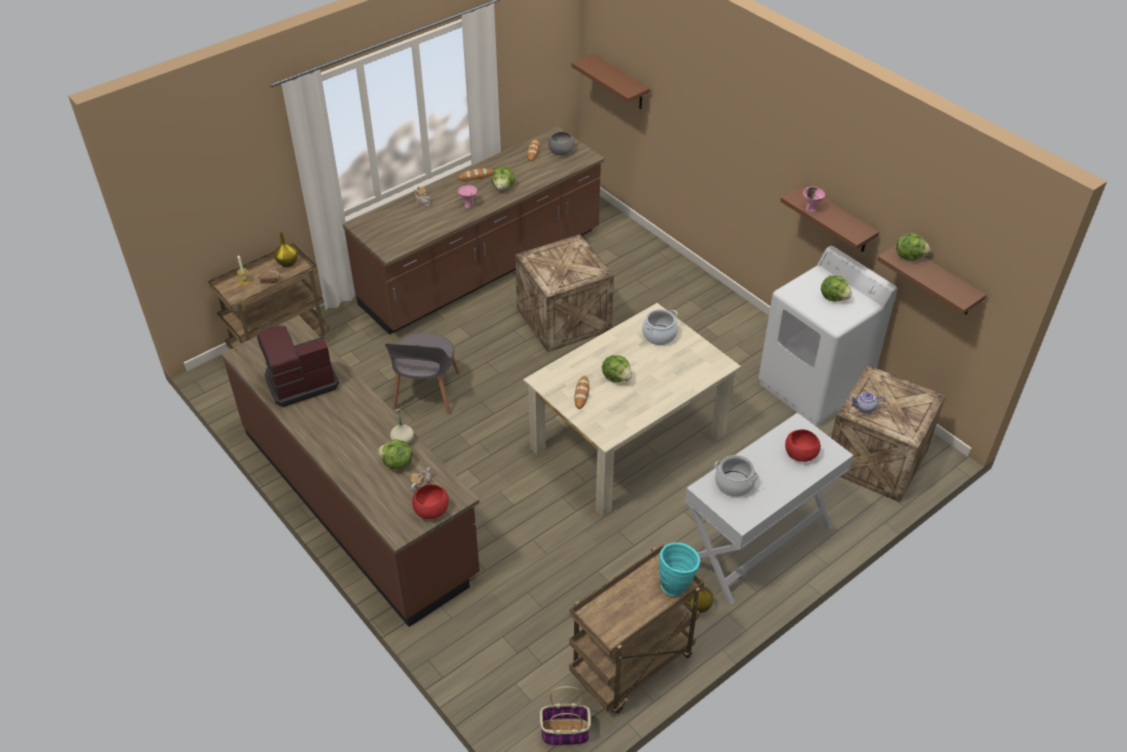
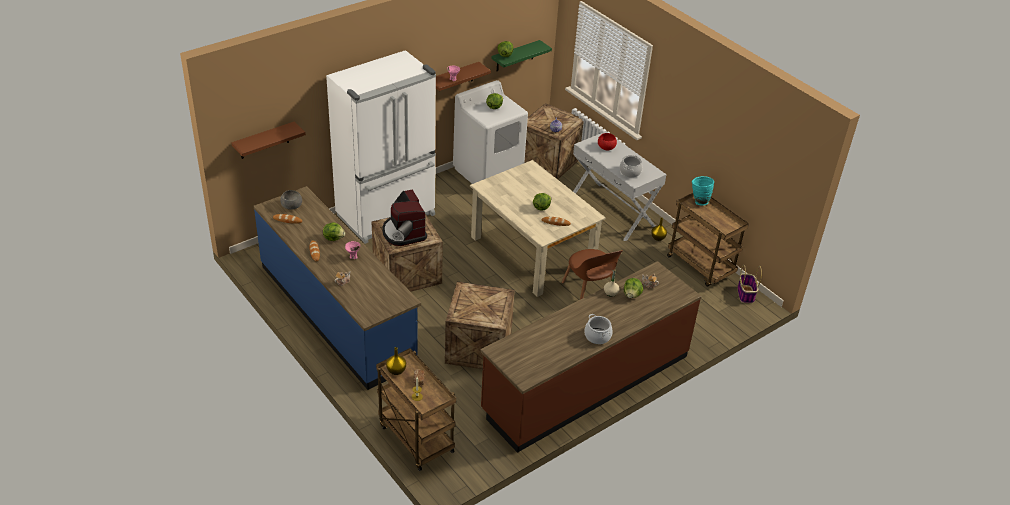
camera: 90 degrees left, 5 degrees down
coffee machine [257,326,339,407] -> coffee machine moved to [382,189,427,246]
brown counter [343,126,604,335] -> blue counter [254,186,421,390]
grey chair [385,333,460,414] -> crate [445,282,515,369]
red bowl [412,484,449,519] -> none
cooking pot [642,309,678,345] -> cooking pot moved to [584,314,613,344]
brown shelf [877,245,986,315] -> green shelf [491,40,552,71]
none -> white fridge [326,50,436,244]
none -> brown chair [562,249,622,300]

